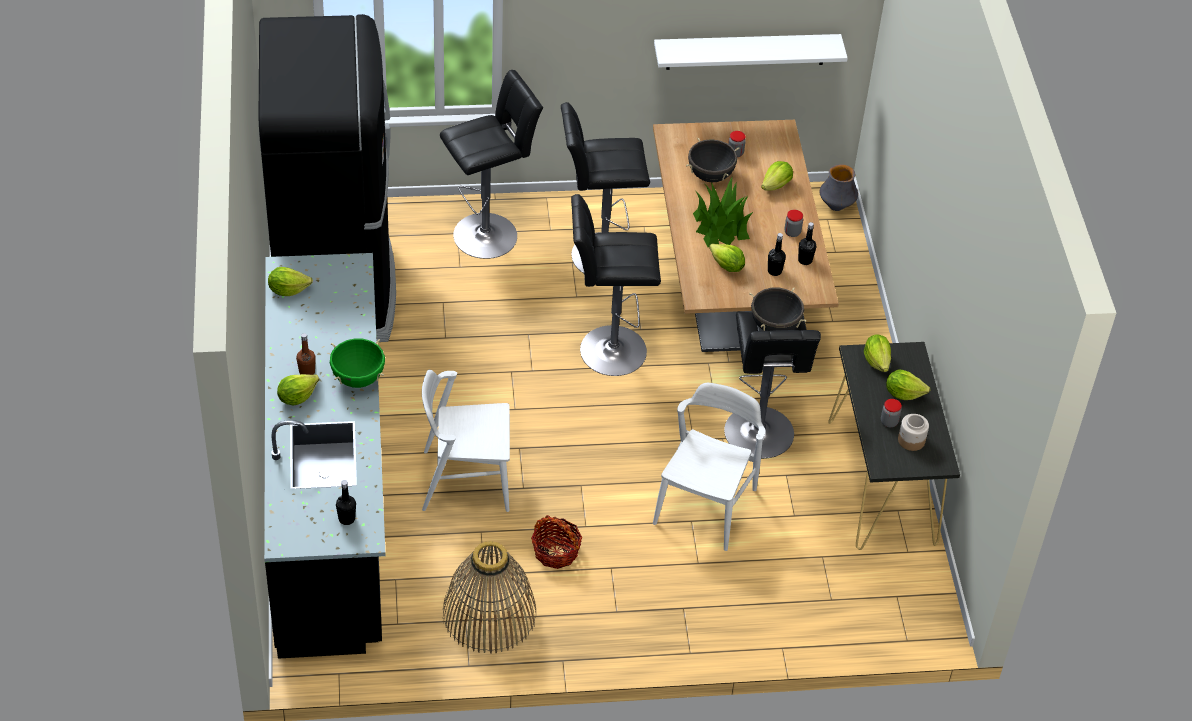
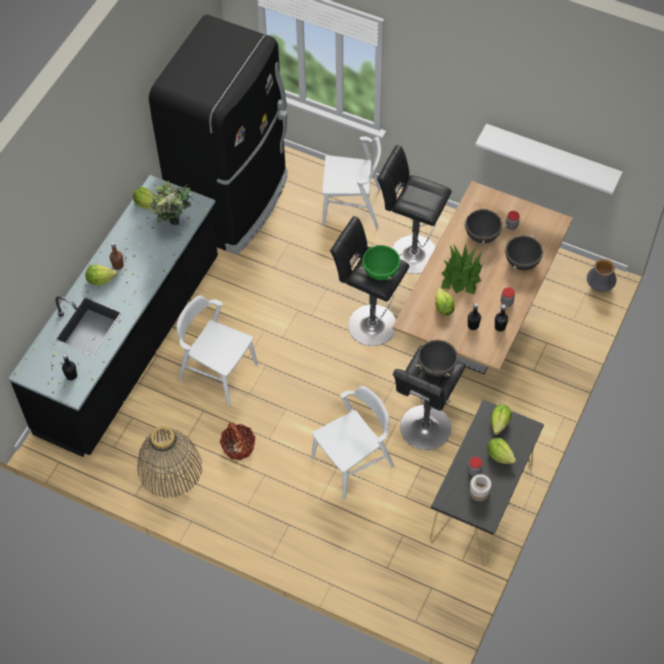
camera: 35 degrees right, 10 degrees up
green cooking pot [330,338,385,388] -> green cooking pot moved to [360,243,403,281]
black stool [440,70,543,259] -> white chair [322,136,381,228]
lettuce [761,161,793,191] -> black cooking pot [503,235,545,270]
none -> potted plant [149,181,192,225]

